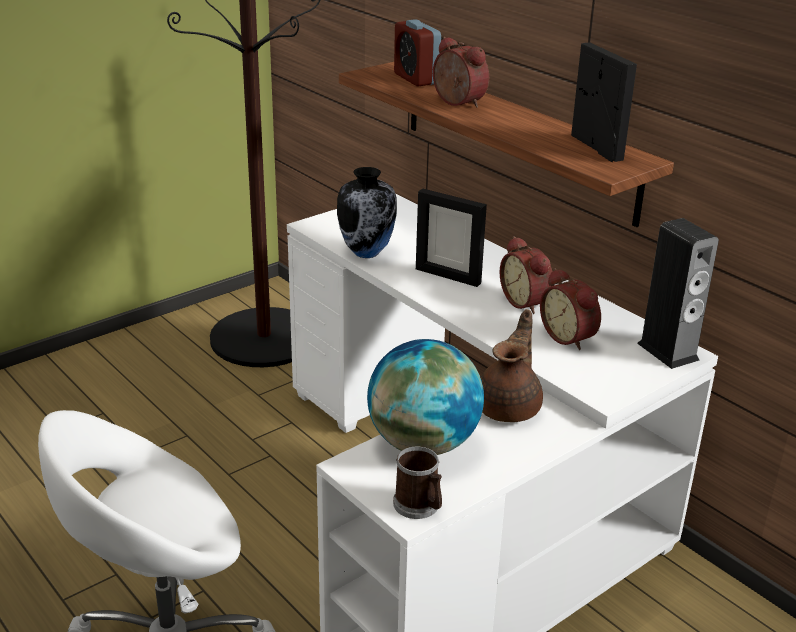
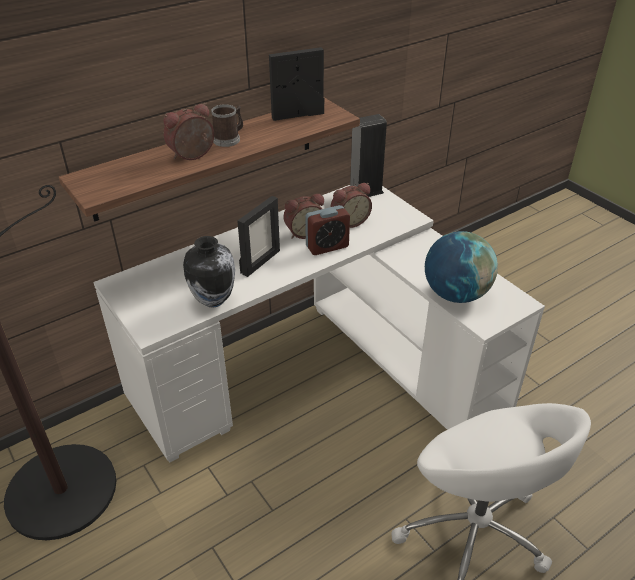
camera: 85 degrees left, 10 degrees up
mug [393,447,442,519] -> mug moved to [211,104,243,147]
alarm clock [394,19,441,87] -> alarm clock moved to [305,205,350,255]
brown teapot [480,309,543,422] -> none

